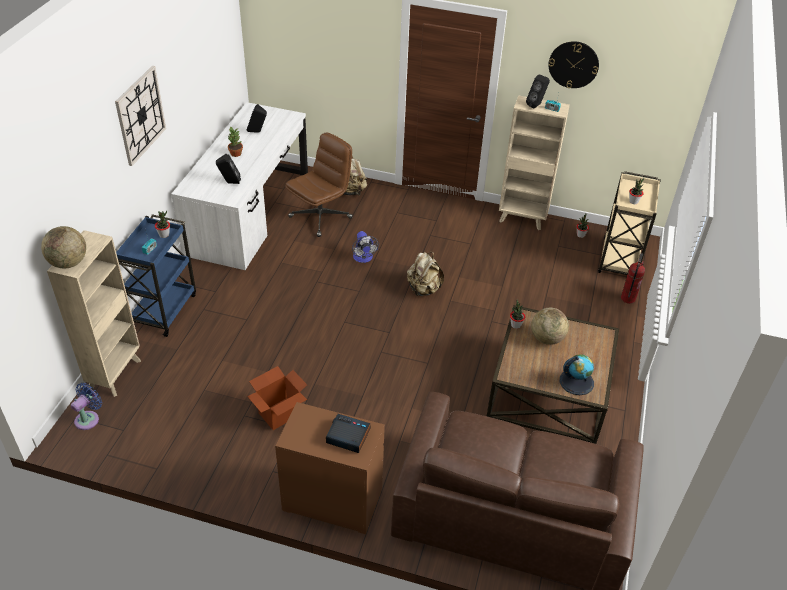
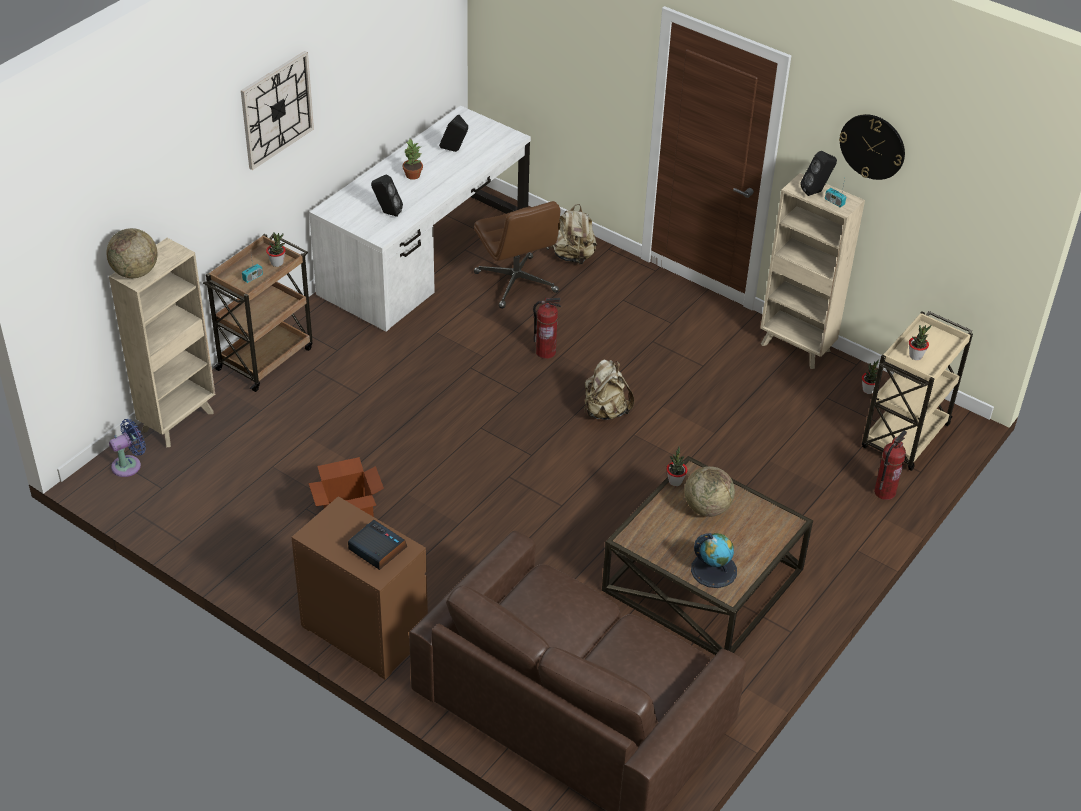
camera: 20 degrees right, 0 degrees up
blue cart [116,214,196,337] -> brown cart [203,234,313,392]
brown office chair [285,133,353,237] -> brown office chair turned 90 degrees clockwise [474,201,560,309]
fan [352,231,379,263] -> fire extinguisher [533,298,561,359]

